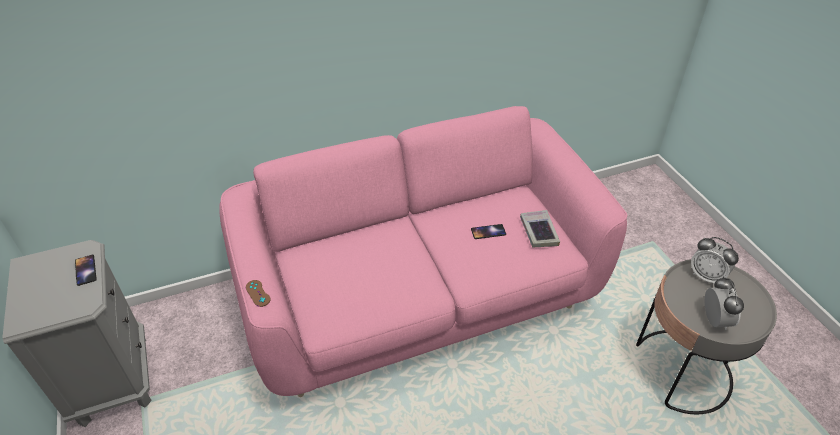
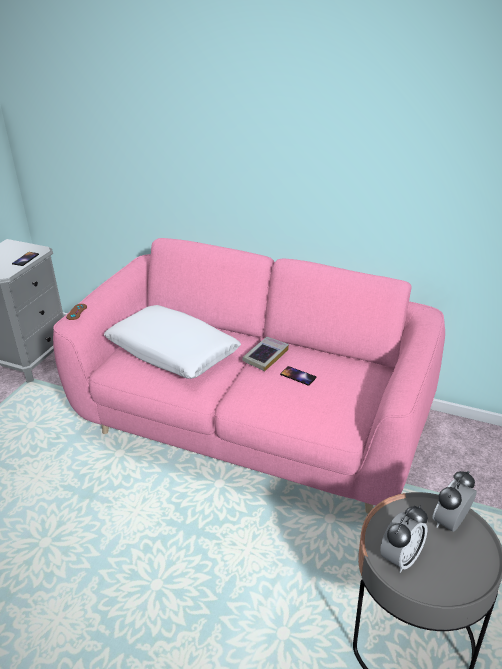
camera: 45 degrees right, 10 degrees down
book [520,210,560,247] -> book moved to [243,337,289,372]
alarm clock [691,237,739,284] -> alarm clock turned 45 degrees clockwise [432,471,477,532]
none -> white pillow [104,305,241,379]

